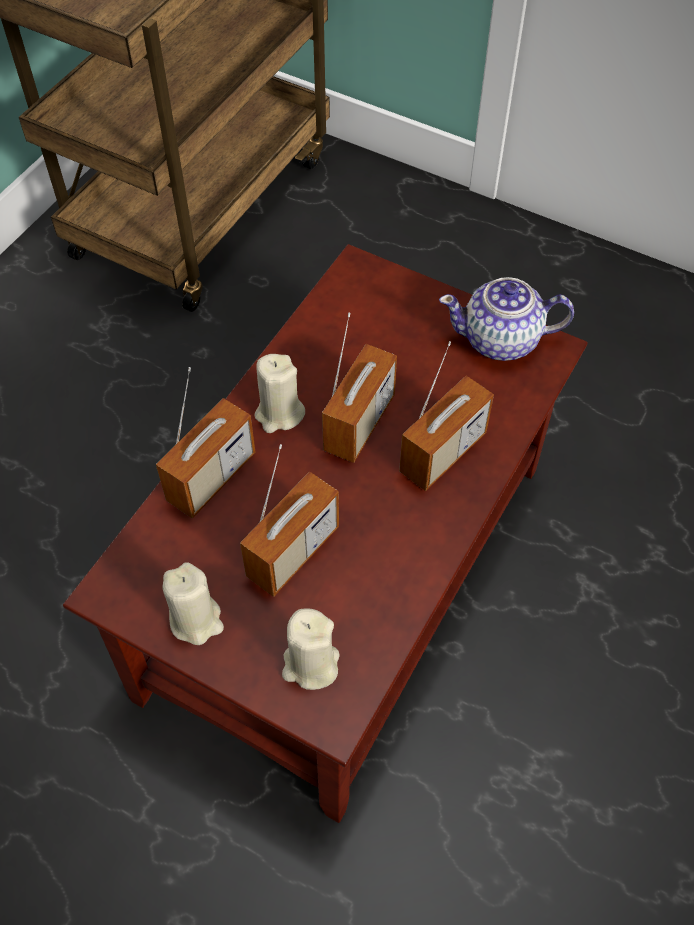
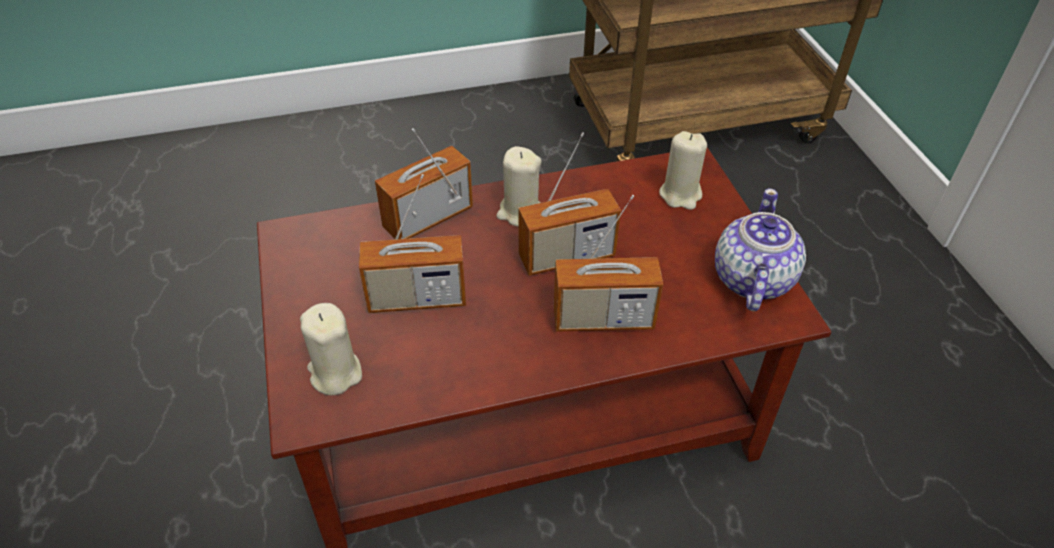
camera: 45 degrees right, 10 degrees down
radio [156,367,256,518] -> radio turned 150 degrees clockwise [375,128,473,239]
beige candle [162,562,224,645] -> beige candle moved to [659,131,707,210]
teapot [439,277,574,361] -> teapot turned 60 degrees clockwise [715,188,806,311]

